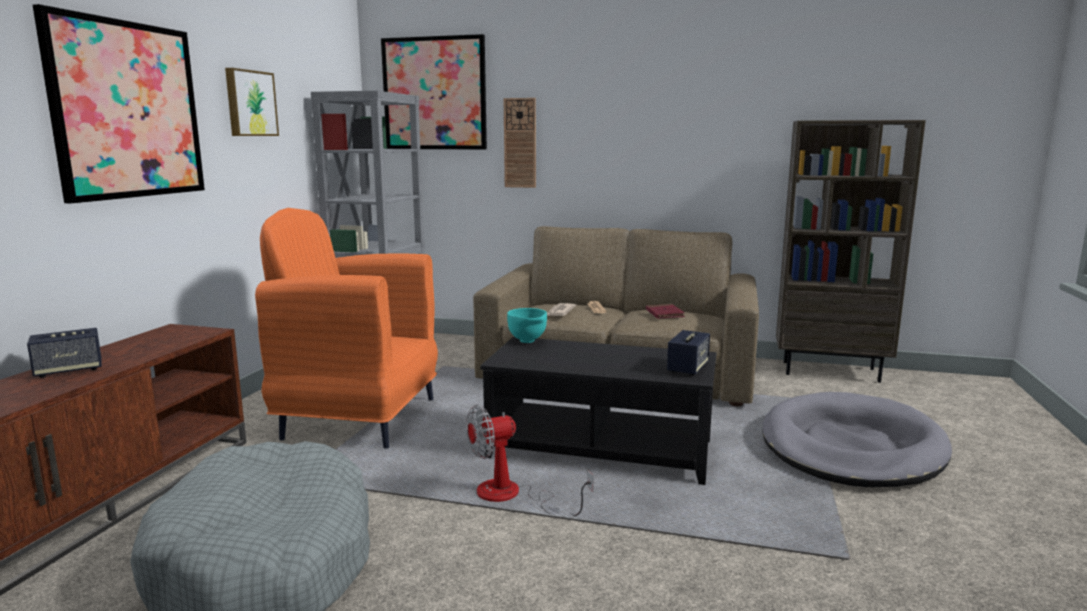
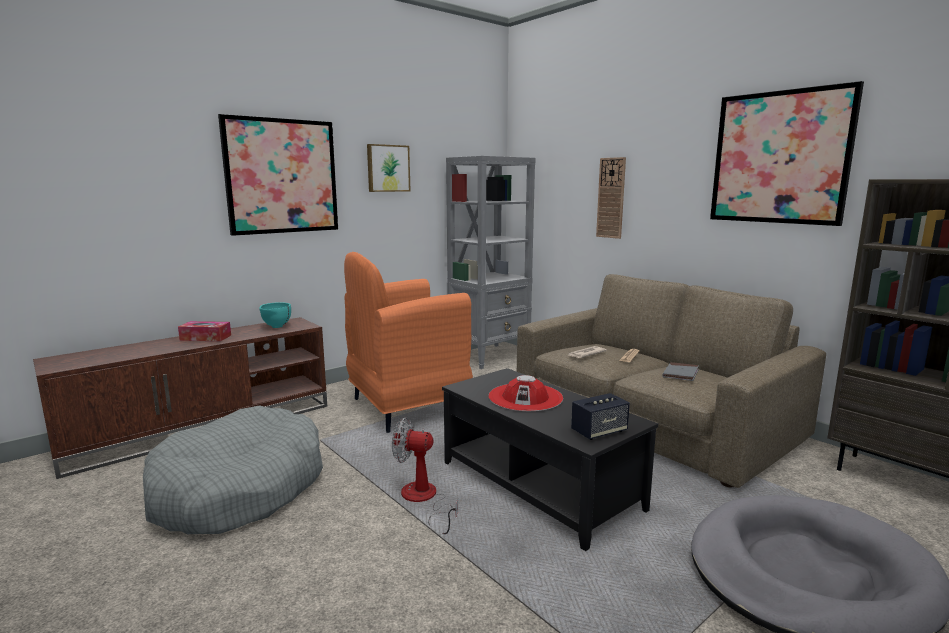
camera: 35 degrees right, 0 degrees up
speaker [27,328,102,378] -> tissue box [178,321,231,341]
orange armchair [255,208,438,449] -> orange armchair turned 75 degrees counterclockwise [344,252,473,433]
picture [381,34,487,150] -> picture moved to [710,81,864,226]
turquoise bowl [507,308,547,343] -> turquoise bowl moved to [259,302,291,328]
red book [646,304,685,319] -> grey book [663,362,699,381]
none -> red hat [489,375,563,411]

